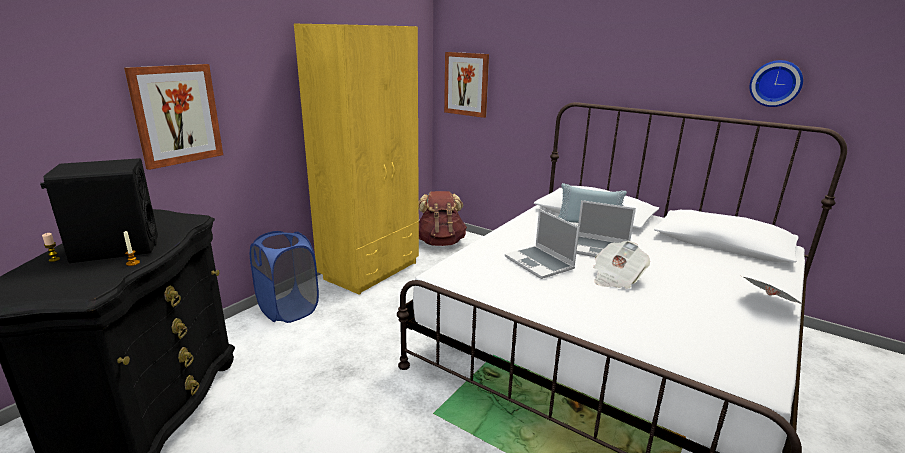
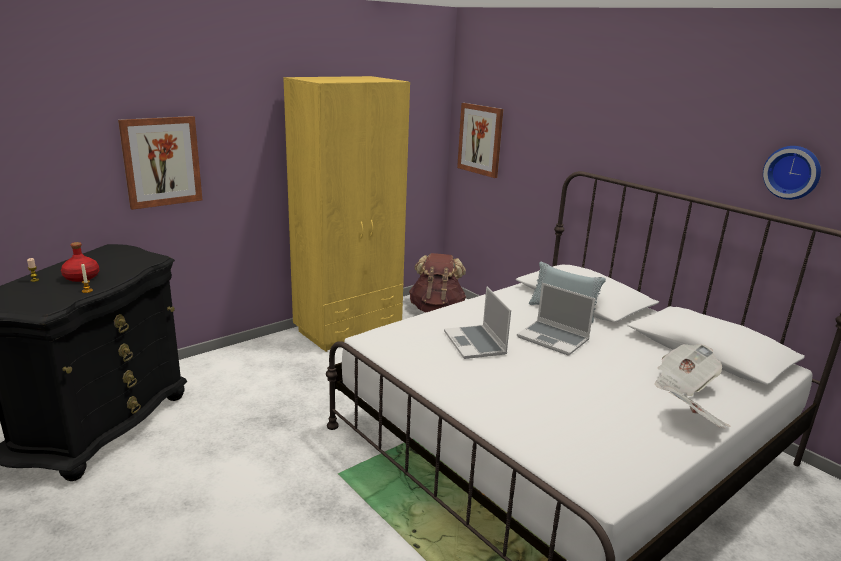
camera: 15 degrees right, 0 degrees up
black speaker [40,158,158,263] -> red bottle [61,242,99,282]
blue laundry basket [250,231,319,323] -> none
newspaper [593,241,650,289] -> newspaper moved to [655,344,722,396]

